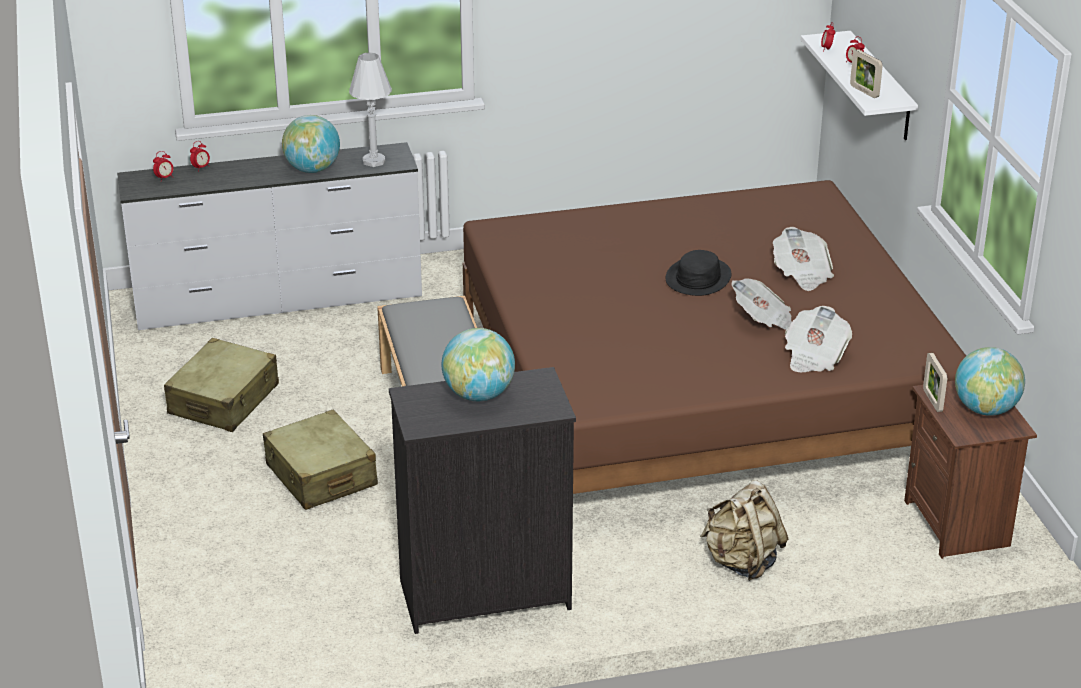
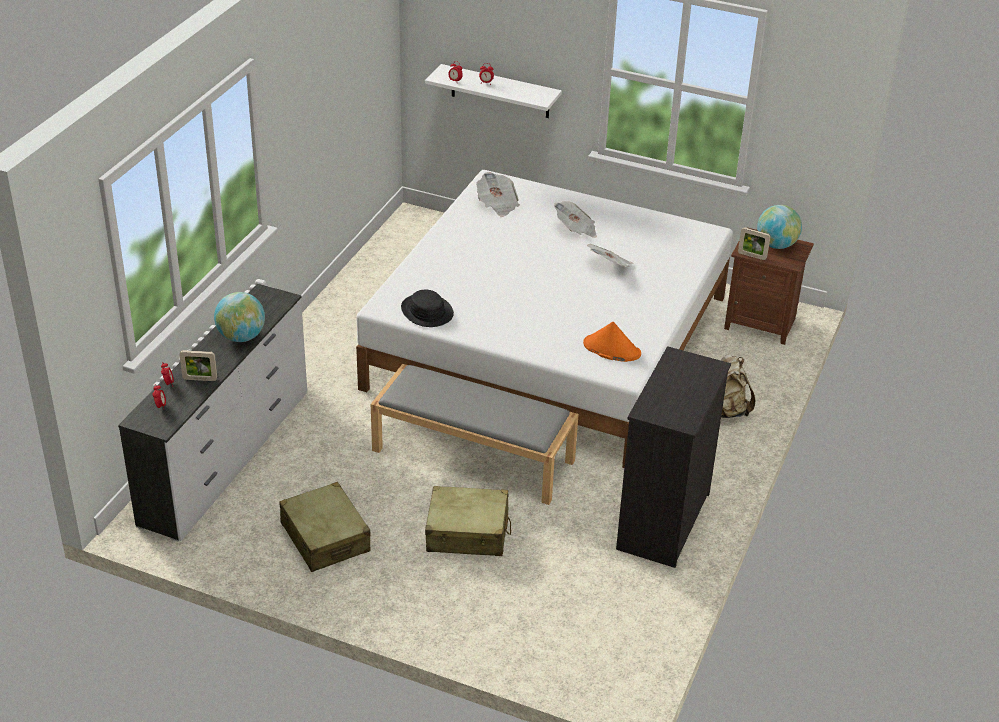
camera: 55 degrees left, 5 degrees up
white table lamp [349,53,392,167] -> none
globe [441,328,515,401] -> none
brown bed [463,180,966,494] -> white bed [356,170,733,468]
black hat [665,250,731,296] -> black hat moved to [401,290,454,327]
newspaper [785,306,852,372] -> newspaper moved to [476,172,520,217]
picture frame [850,49,883,98] -> picture frame moved to [180,350,217,381]
none -> orange hat [583,322,641,362]

